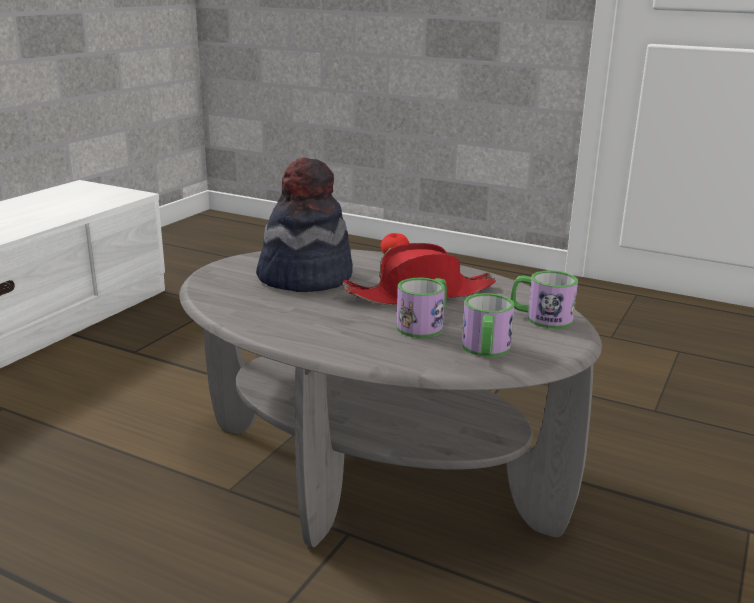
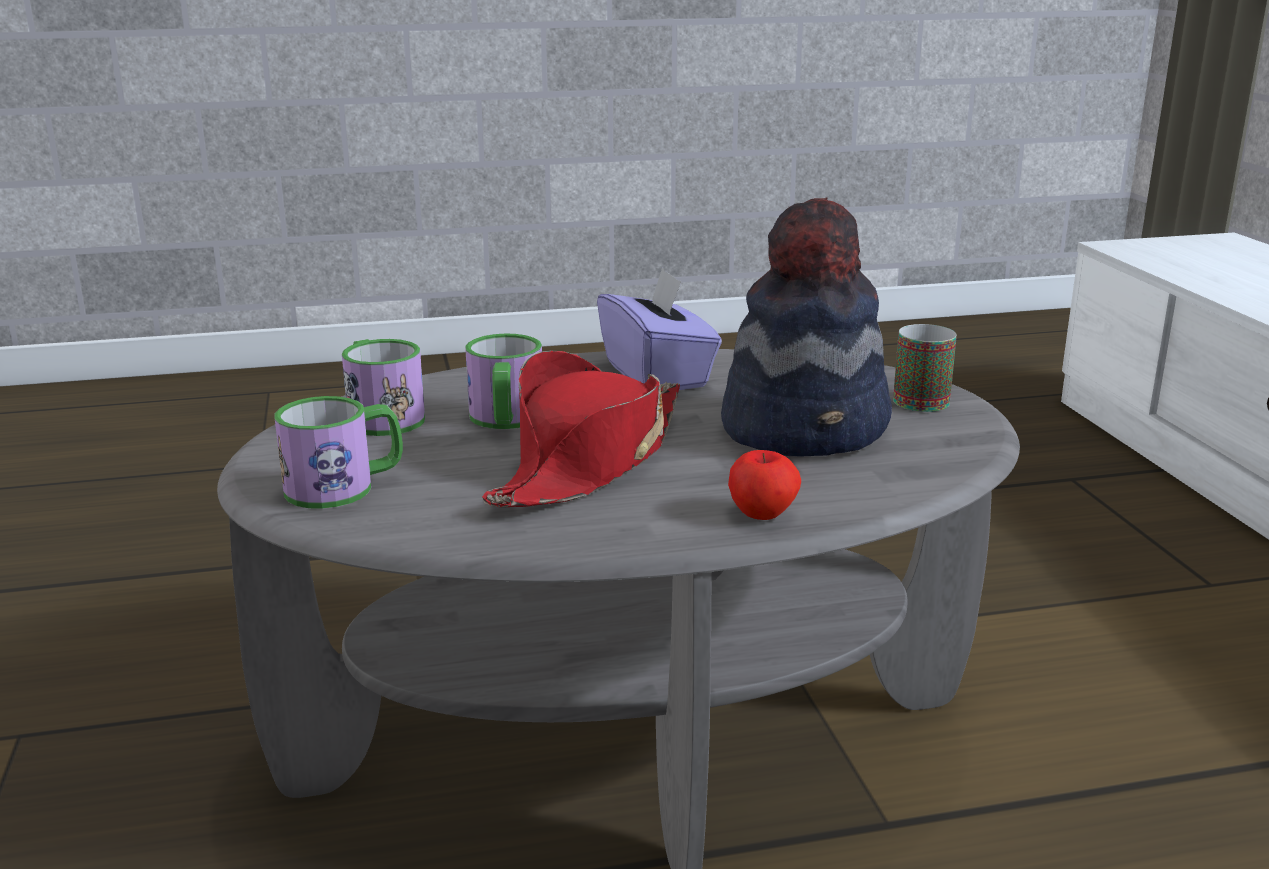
camera: 140 degrees right, 0 degrees up
none -> purple tissue box [597,267,722,390]
none -> mug [893,324,957,412]

